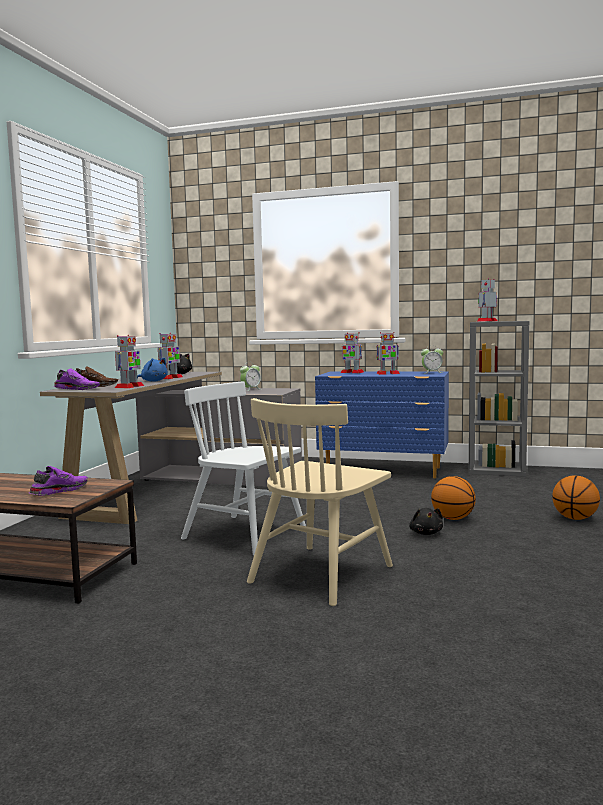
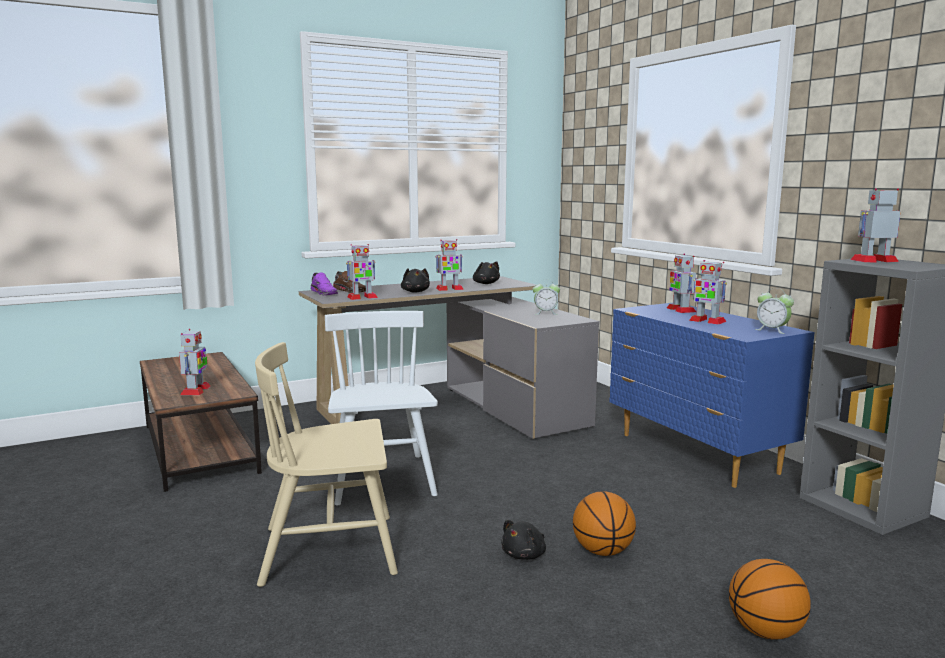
camera: 45 degrees right, 5 degrees up
purple shoe [29,466,88,495] -> toy robot [179,329,210,395]
blue plush toy [137,358,168,381] -> black plush toy [401,268,430,293]

